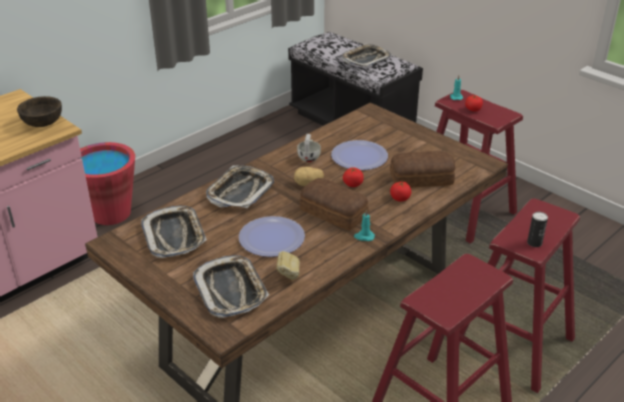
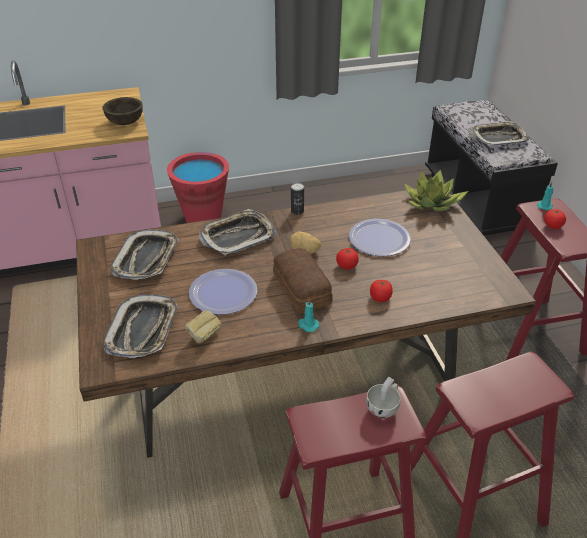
camera: 30 degrees right, 5 degrees up
white cup [297,134,321,162] -> white cup moved to [366,377,401,418]
bread [390,151,455,188] -> none
can [527,212,548,247] -> can moved to [291,183,304,215]
none -> potted plant [404,169,468,211]

